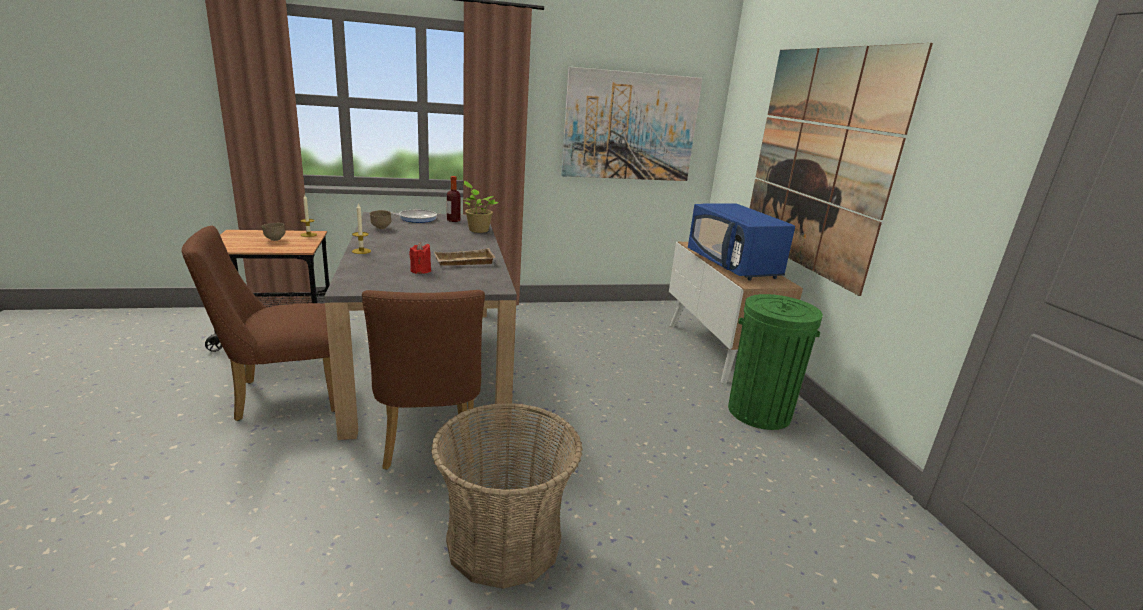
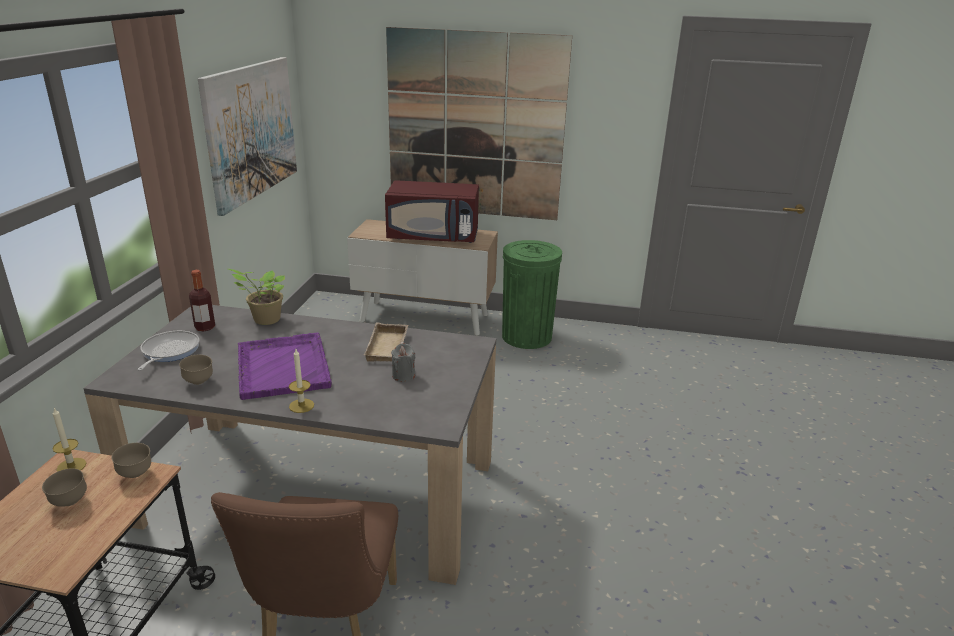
camera: 65 degrees left, 5 degrees up
brown chair [362,290,485,470] -> none
red candle [409,242,431,274] -> grey candle [391,343,415,382]
basket [431,403,583,589] -> none
blue microwave [688,204,795,280] -> red microwave [385,180,479,243]
none -> brown bowl [112,443,151,478]
none -> purple tray [238,333,332,400]

